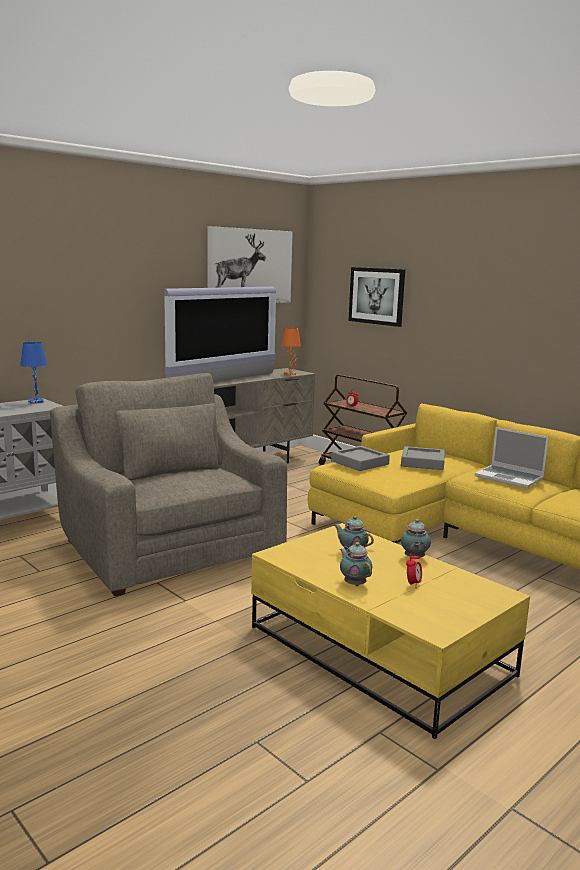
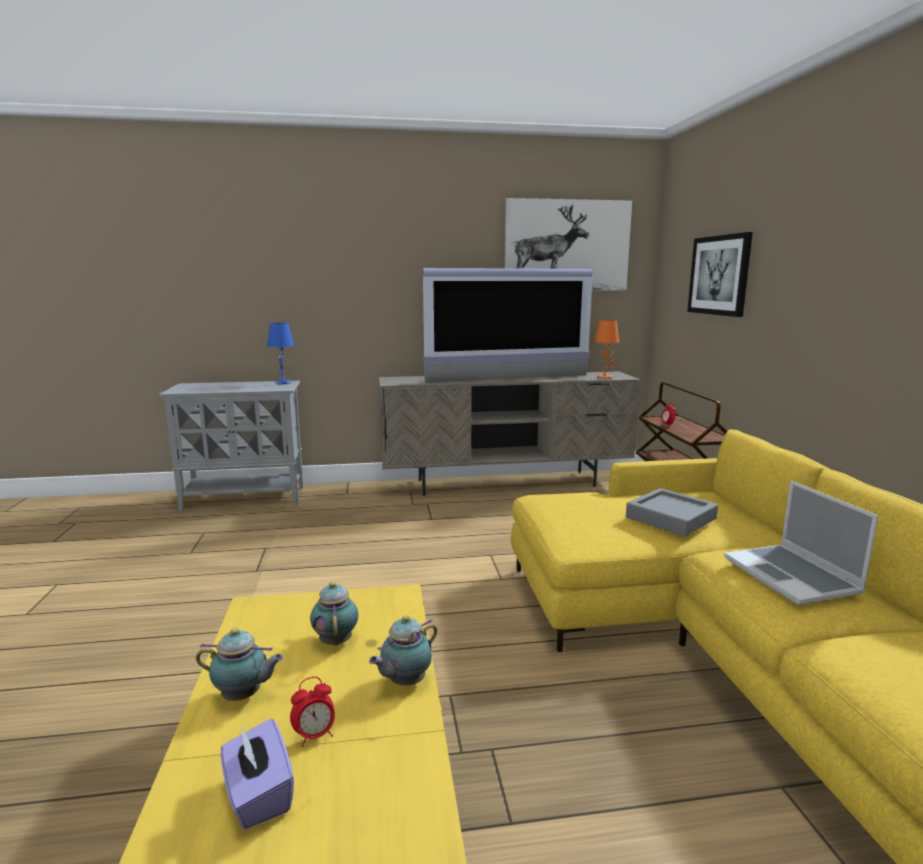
camera: 35 degrees right, 0 degrees up
grey armchair [50,373,287,596] -> none
grey tray [331,446,390,471] -> none
teapot [340,542,372,586] -> teapot turned 90 degrees clockwise [196,628,284,701]
none -> purple tissue box [221,719,294,829]

